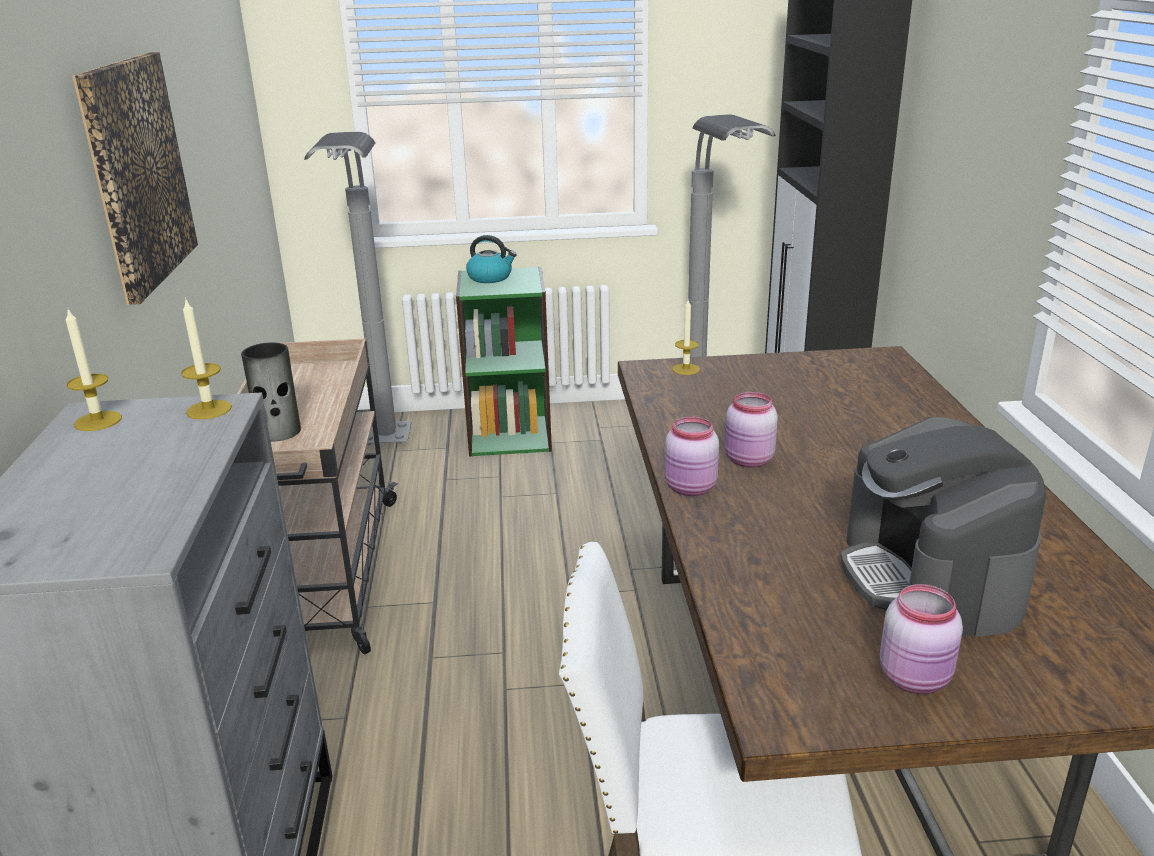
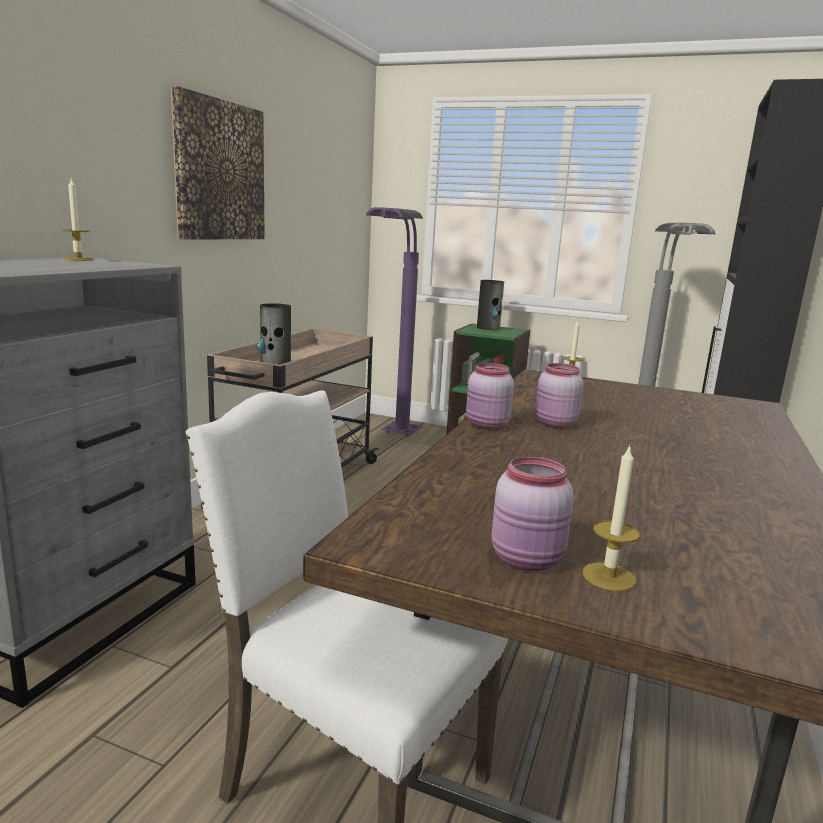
camera: 25 degrees right, 10 degrees down
candle [181,298,232,419] -> candle moved to [583,444,640,591]
grey floor lamp [304,132,412,446] -> purple floor lamp [366,207,423,437]
kettle [466,235,517,283] -> vase [477,280,504,330]
coffee machine [841,417,1046,637] -> none

